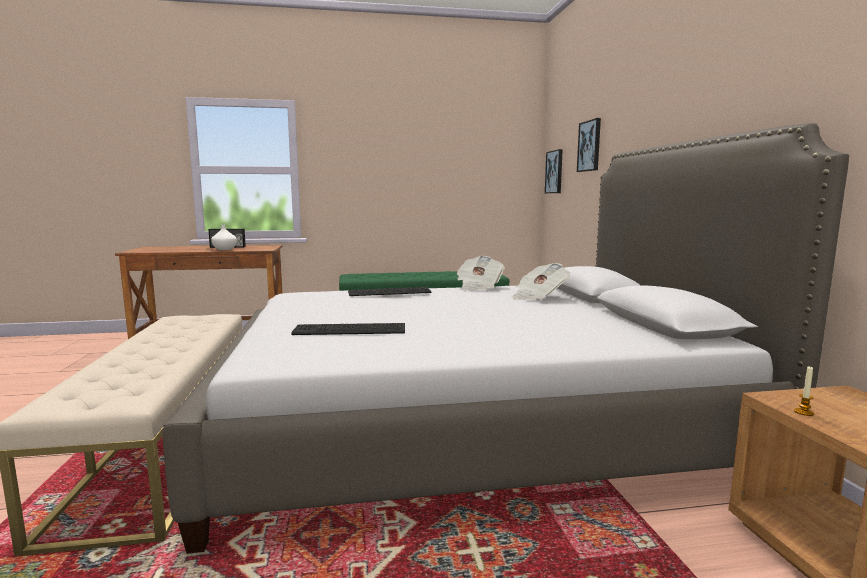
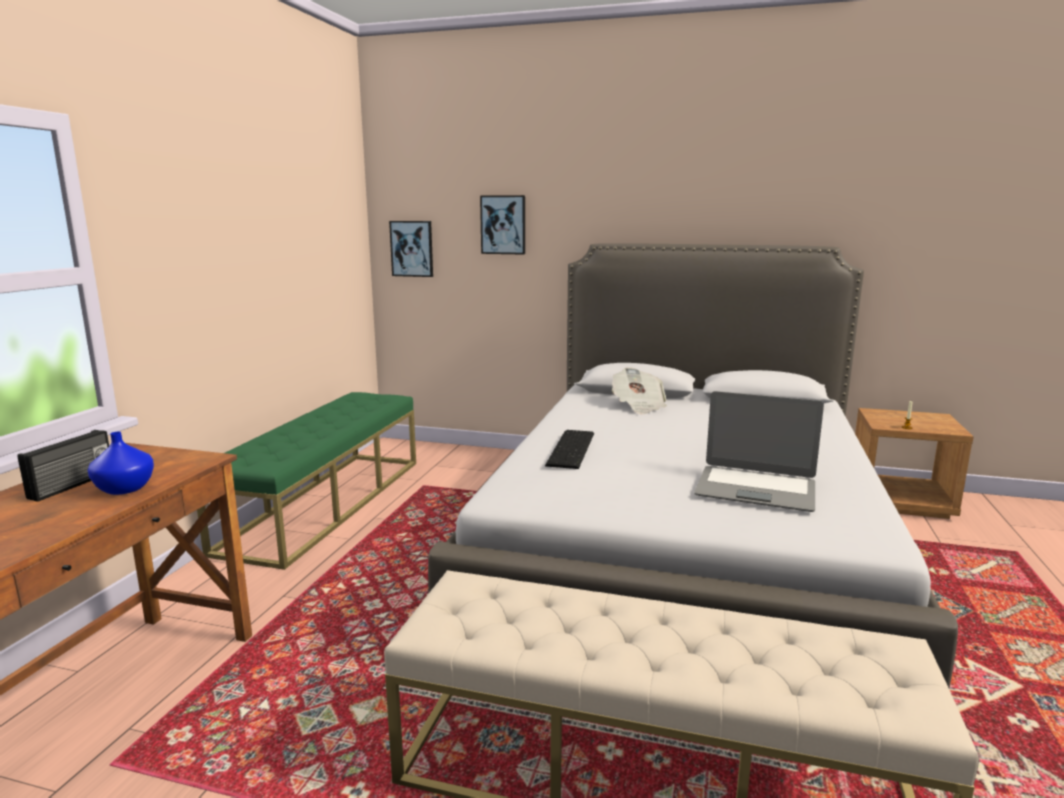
camera: 65 degrees left, 5 degrees up
white vase [211,225,237,250] -> blue vase [88,432,154,495]
keyboard [291,323,405,335] -> laptop [694,391,824,512]
newspaper [457,256,505,291] -> none

